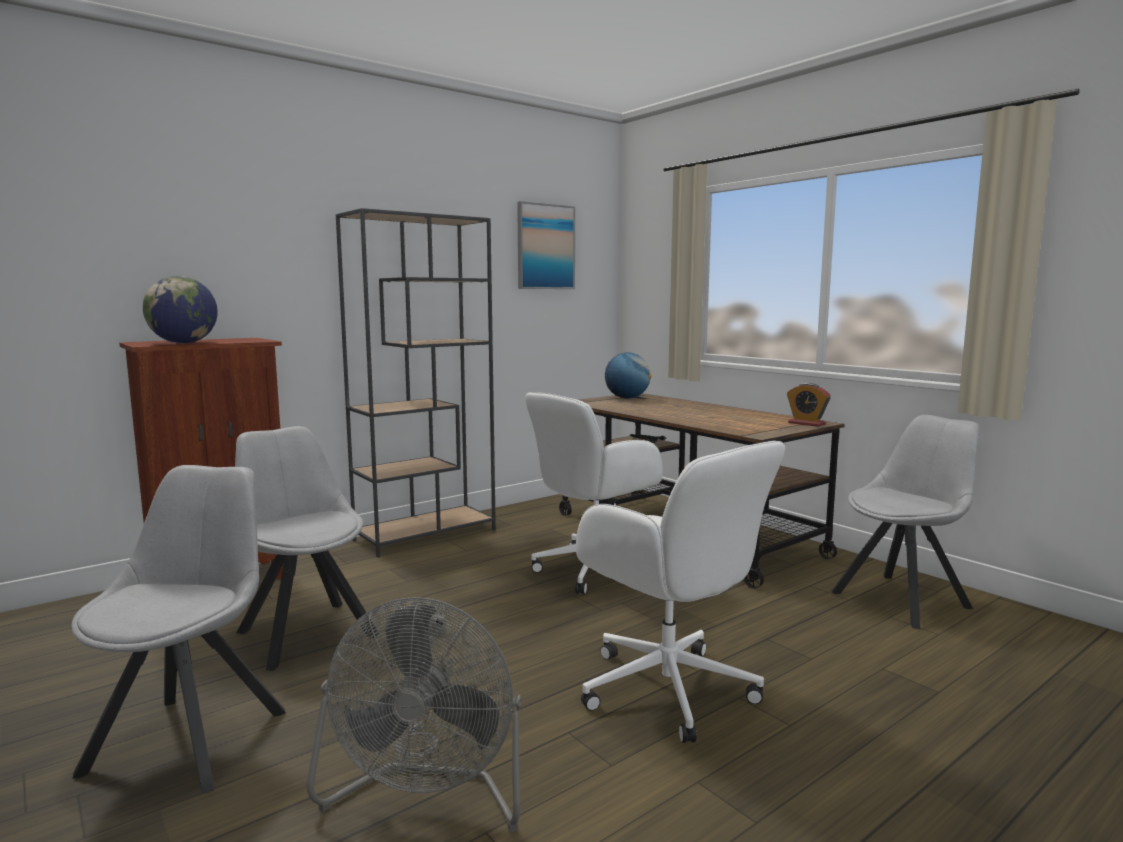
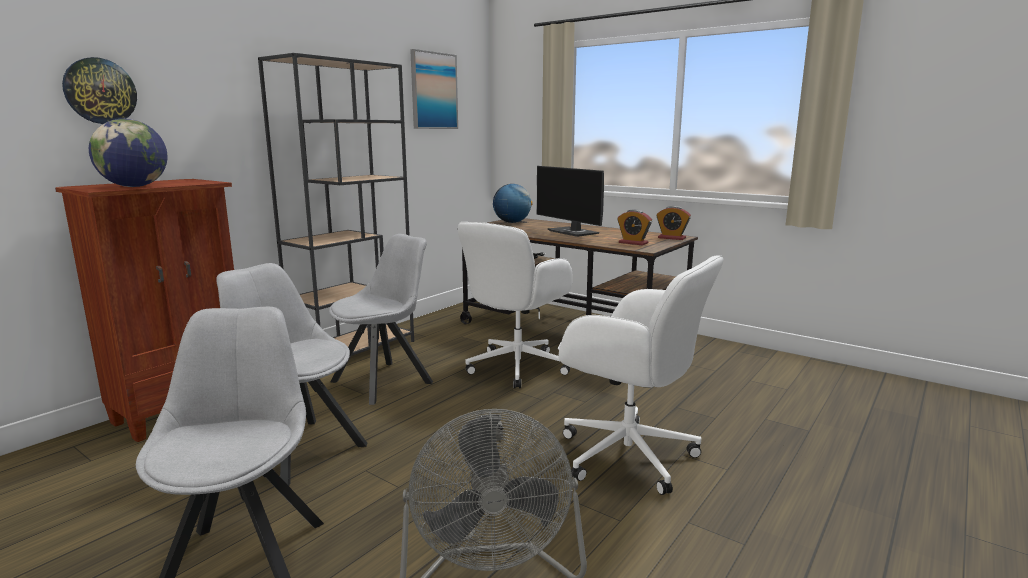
camera: 15 degrees left, 5 degrees up
grey chair [832,415,980,629] -> grey chair moved to [329,234,433,405]
none -> wall clock [62,57,137,124]
none -> monitor [536,166,604,237]
none -> alarm clock [617,209,652,246]

